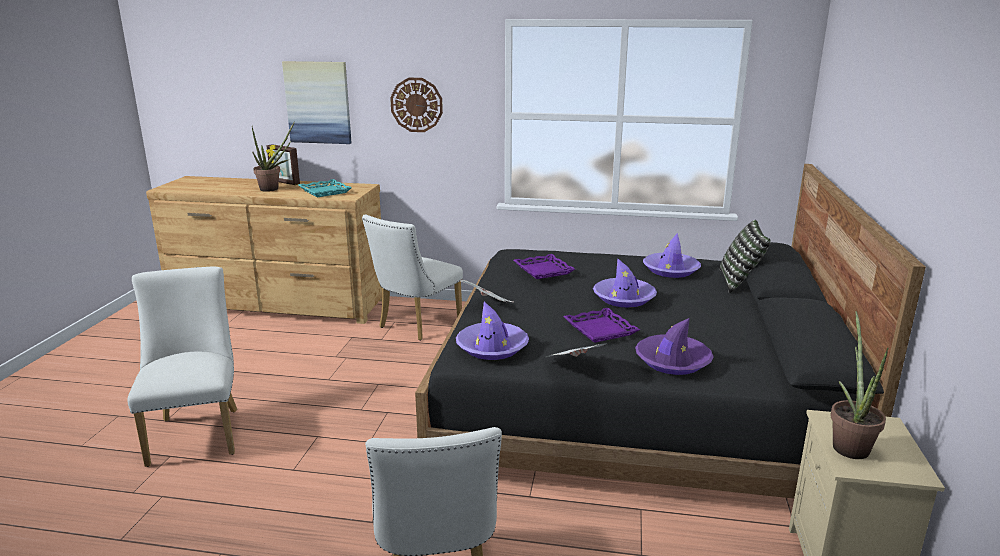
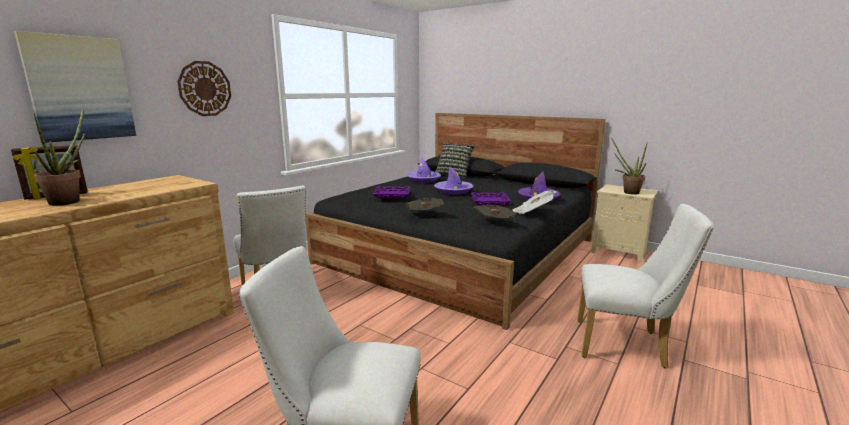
camera: 65 degrees left, 5 degrees down
turquoise tray [298,179,352,197] -> none
purple hat [456,301,529,360] -> newspaper [474,205,516,218]

